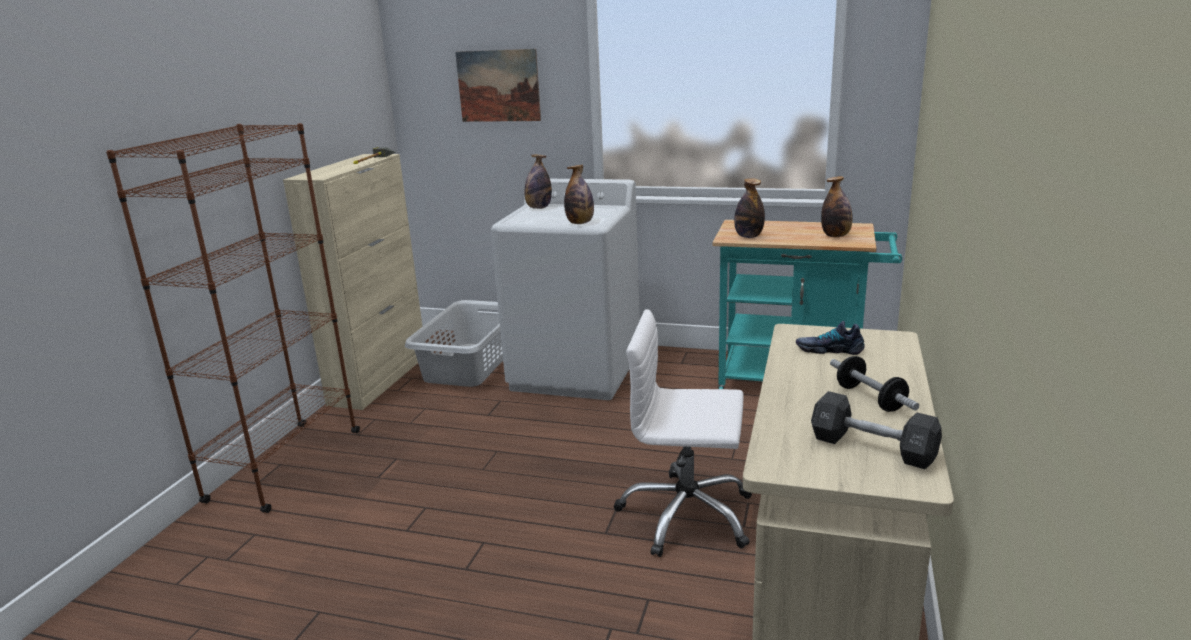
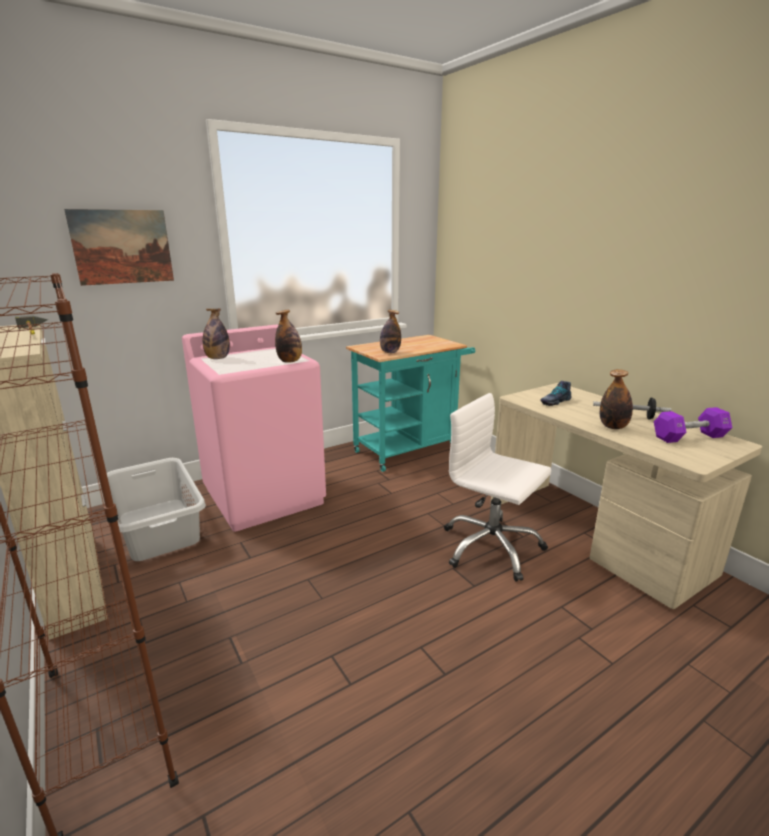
camera: 50 degrees left, 0 degrees up
white washing machine [491,179,640,400] -> pink washing machine [182,325,326,532]
white office chair [614,309,752,557] -> white office chair turned 75 degrees clockwise [444,393,552,582]
black dumbbell [811,391,942,469] -> purple dumbbell [654,407,733,443]
bottle [821,176,853,237] -> bottle moved to [600,369,633,429]

